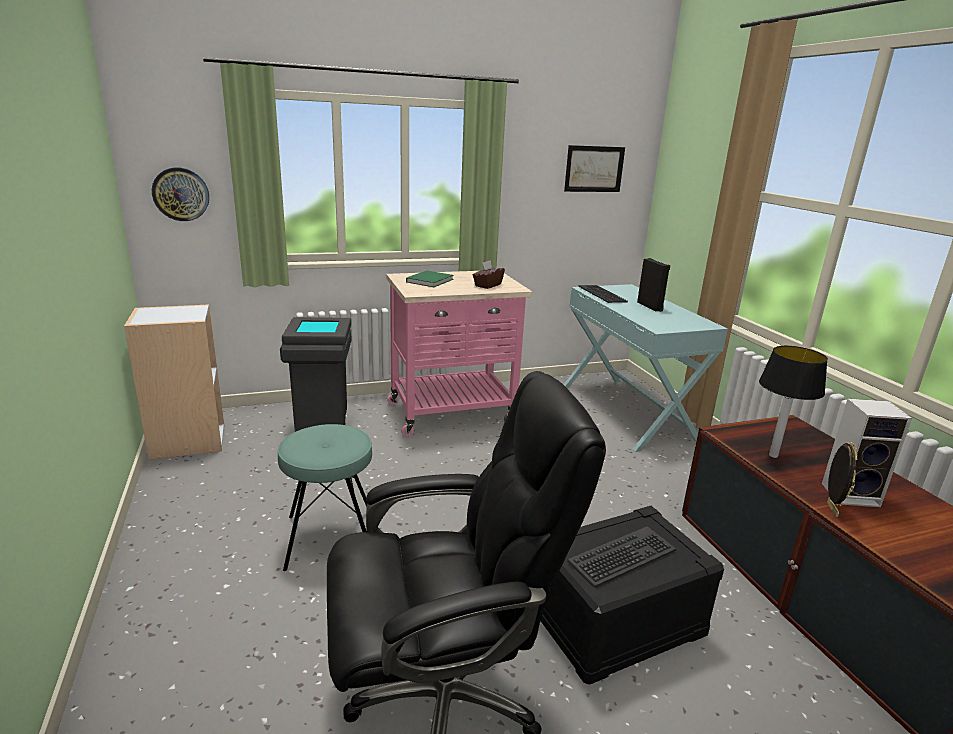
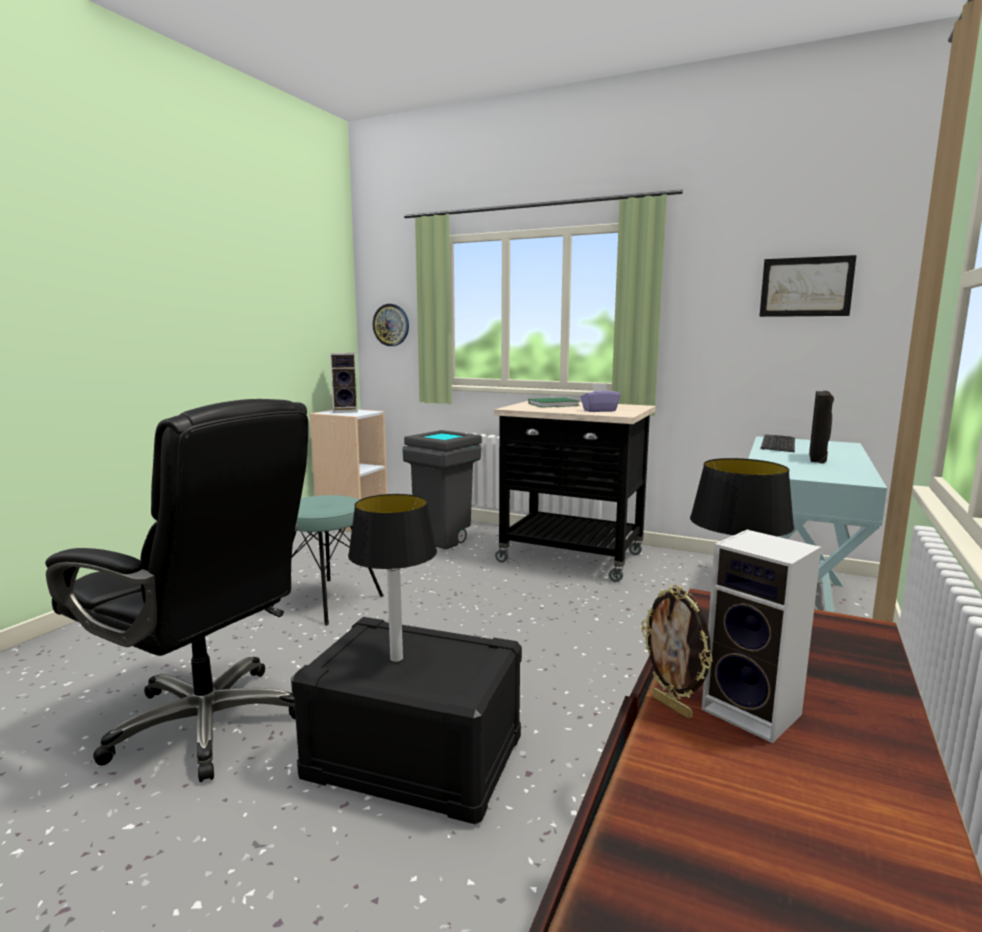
camera: 45 degrees right, 10 degrees down
pink cart [386,271,532,437] -> black cart [494,401,656,582]
brown tissue box [473,260,505,289] -> purple tissue box [580,383,620,412]
keyboard [567,526,676,588] -> table lamp [348,494,437,662]
picture frame [827,442,858,517] -> picture frame turned 90 degrees clockwise [641,585,713,719]
none -> speaker [330,353,358,413]

